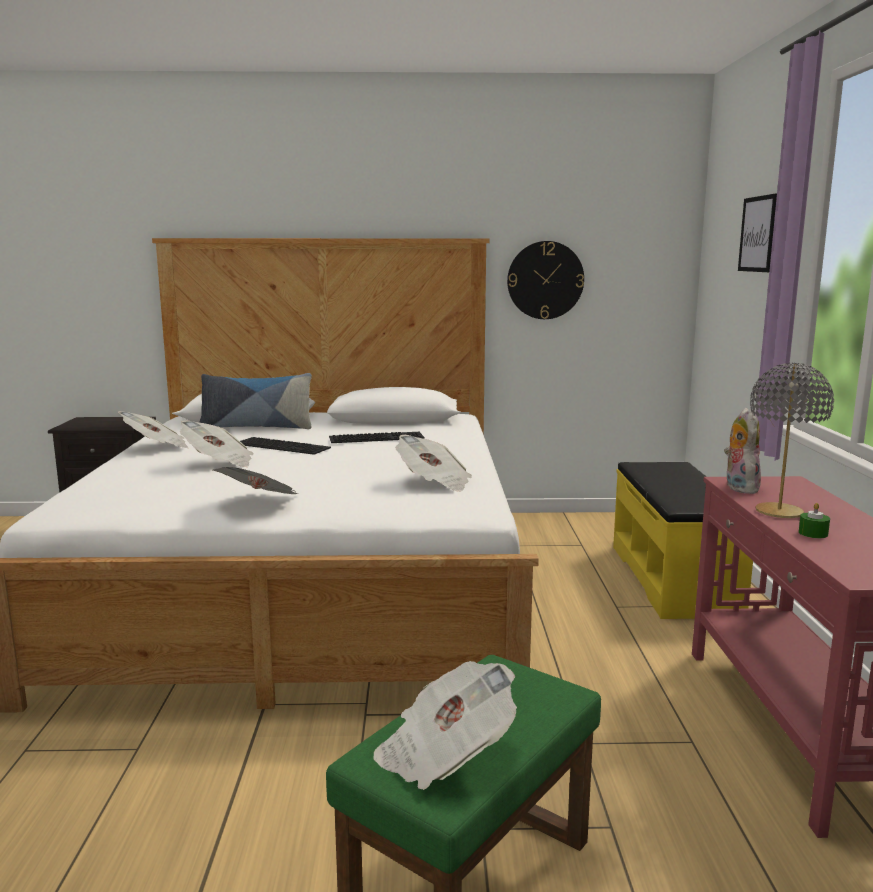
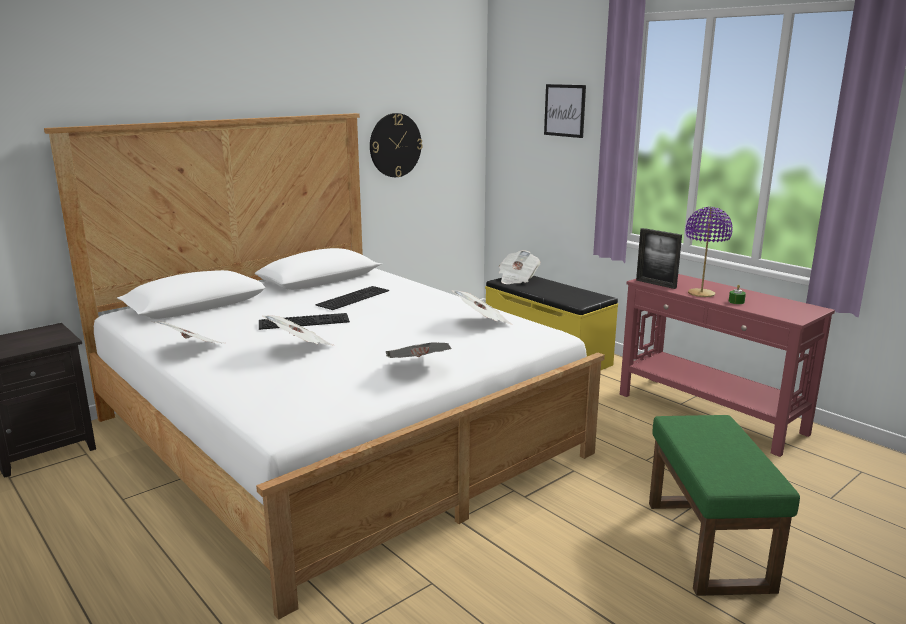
camera: 40 degrees left, 5 degrees up
pillow [199,373,312,429] -> none
newspaper [374,661,517,790] -> newspaper moved to [499,250,540,284]
plush toy [724,408,761,494] -> picture frame [636,228,682,289]
grey table lamp [750,363,834,518] -> purple table lamp [685,207,733,297]

